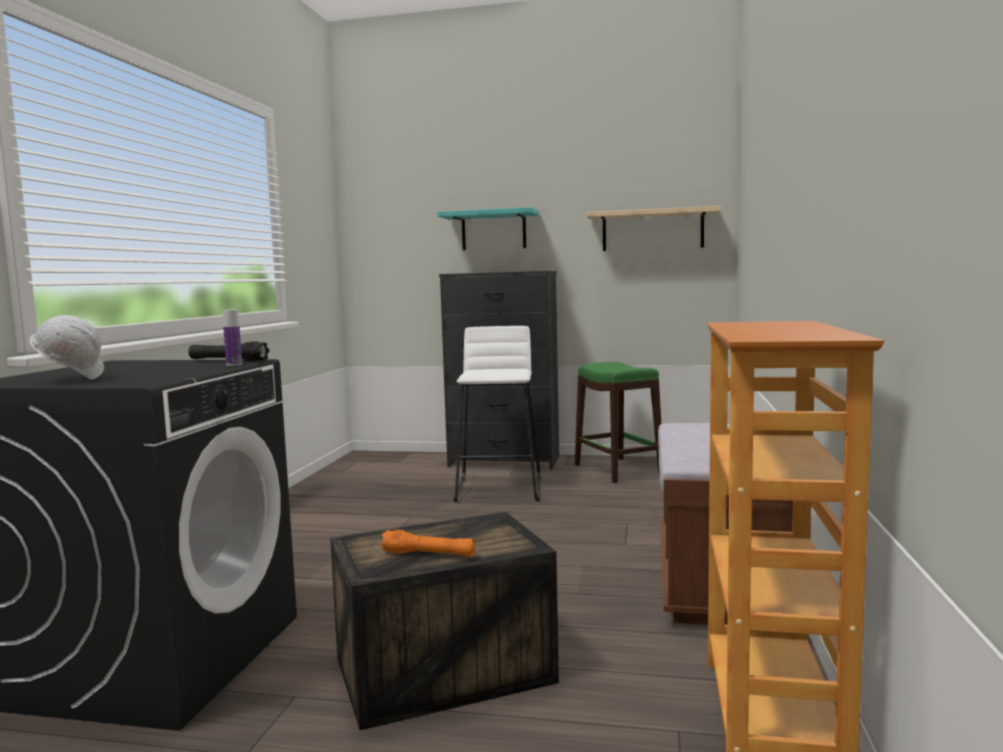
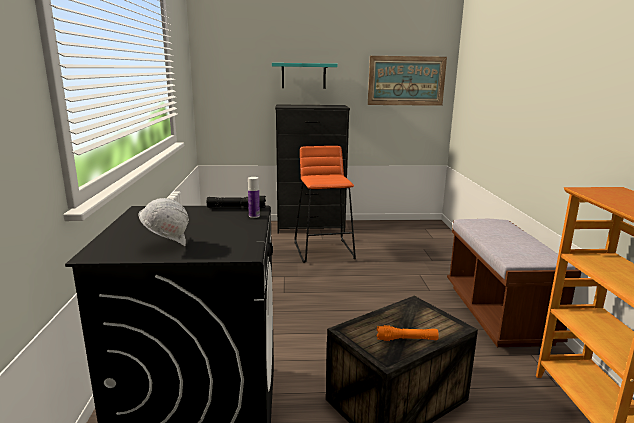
camera: 15 degrees left, 10 degrees up
white stool [454,326,541,502] -> orange stool [295,146,356,263]
green stool [575,362,661,483] -> none
beige shelf [586,206,722,251] -> picture [368,56,447,106]

